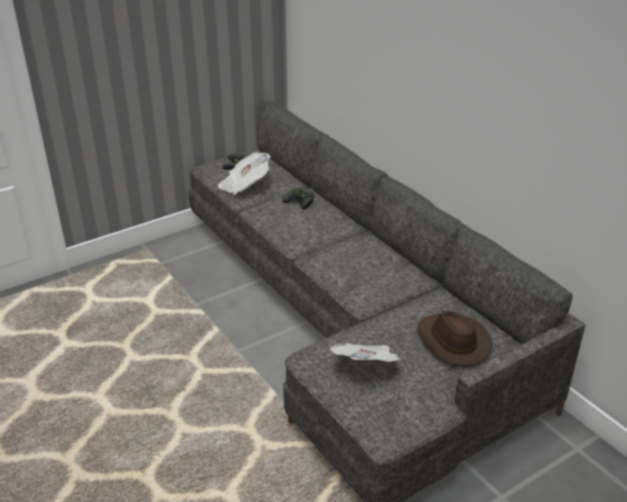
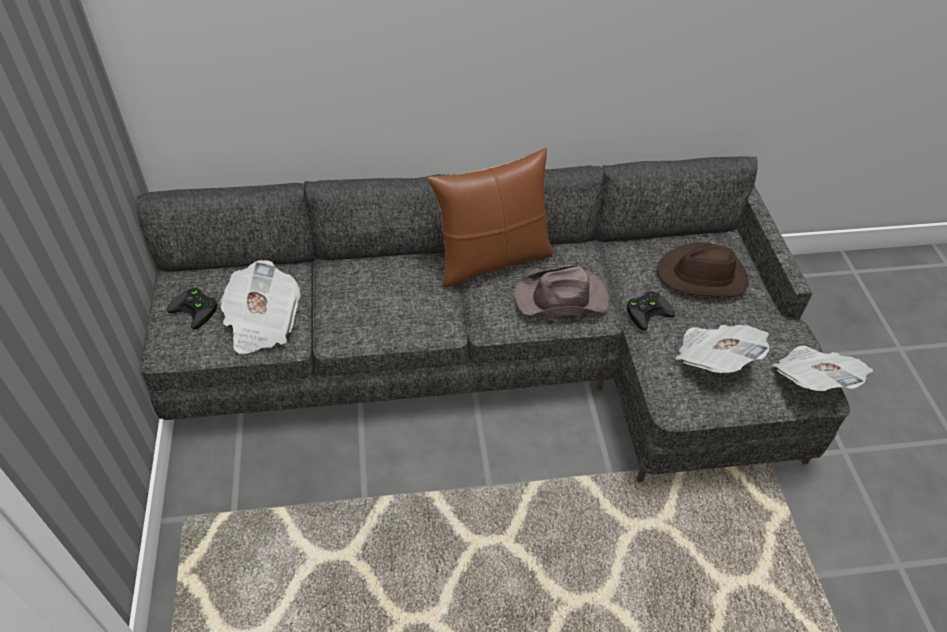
camera: 65 degrees left, 15 degrees up
black game controller [282,188,314,209] -> black game controller moved to [627,291,675,331]
none -> brown pillow [427,148,553,287]
none -> brown hat [514,266,609,316]
none -> newspaper [772,345,873,391]

